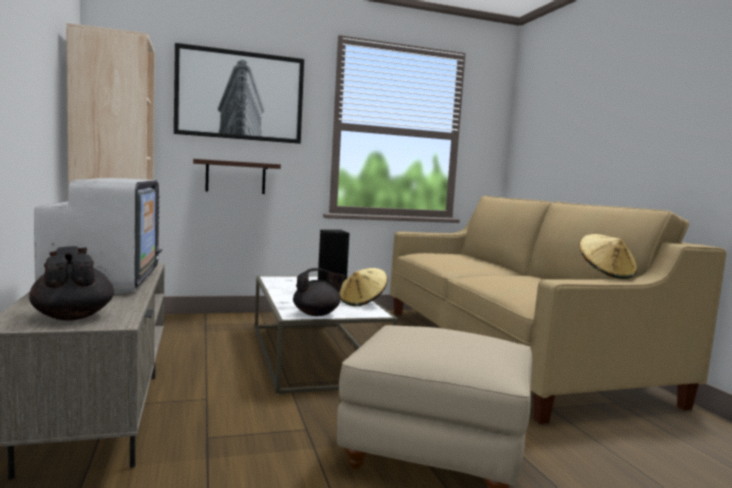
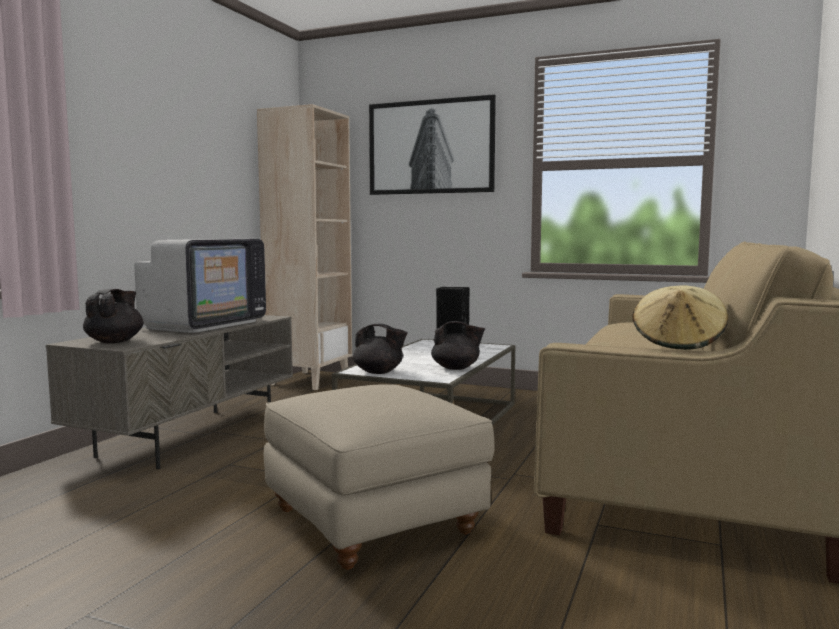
camera: 40 degrees right, 0 degrees up
shelf [193,159,281,194] -> none
beige hat [339,268,388,306] -> black teapot [431,321,485,370]

